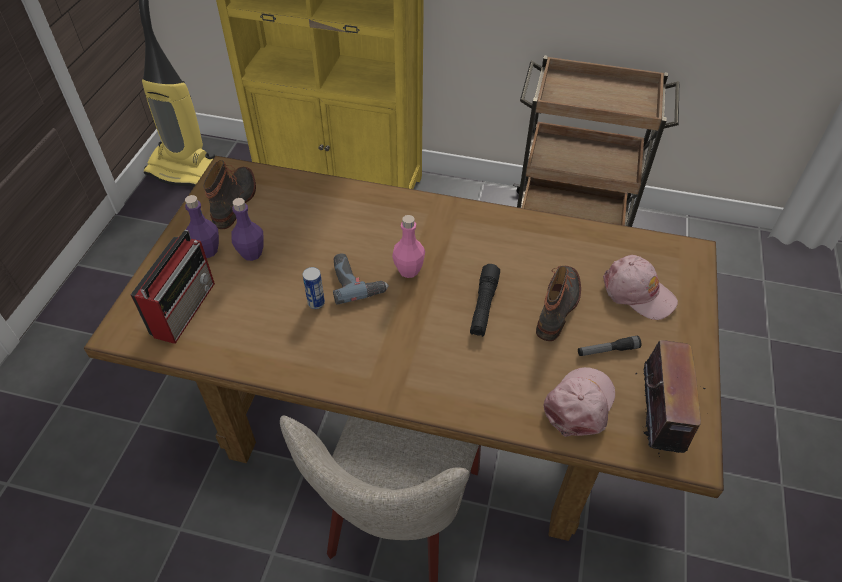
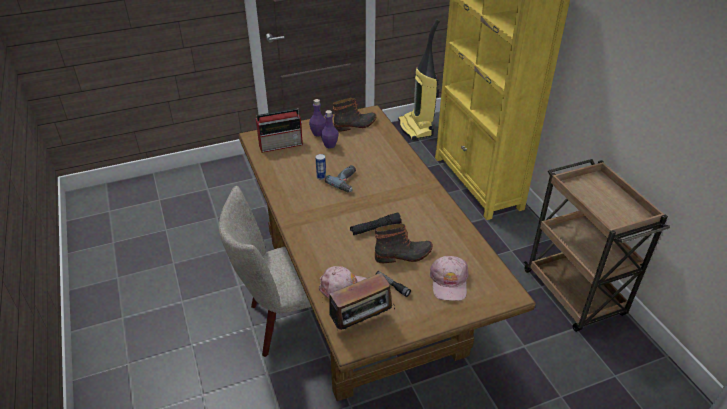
camera: 55 degrees right, 10 degrees down
pink bottle [392,215,425,278] -> none

